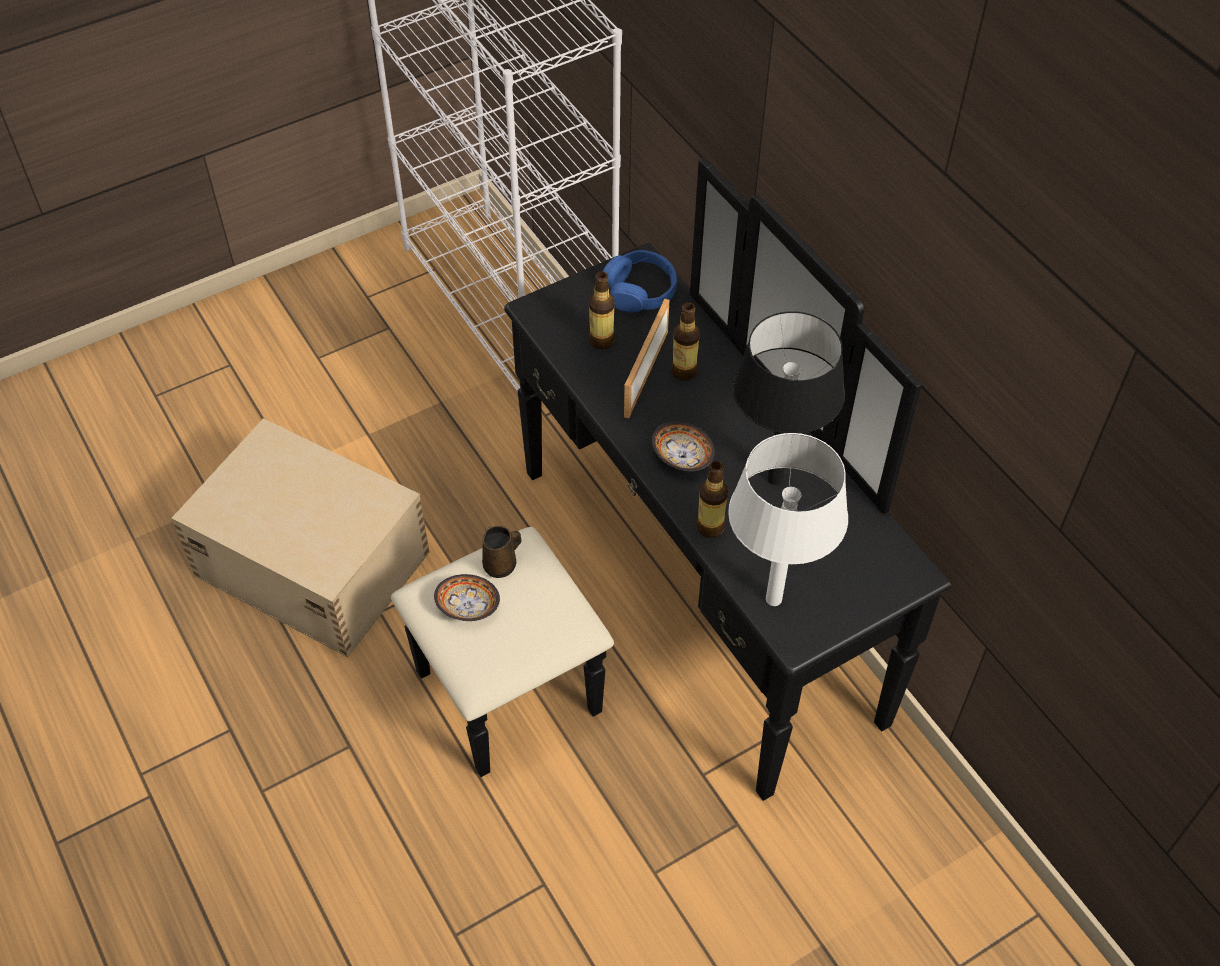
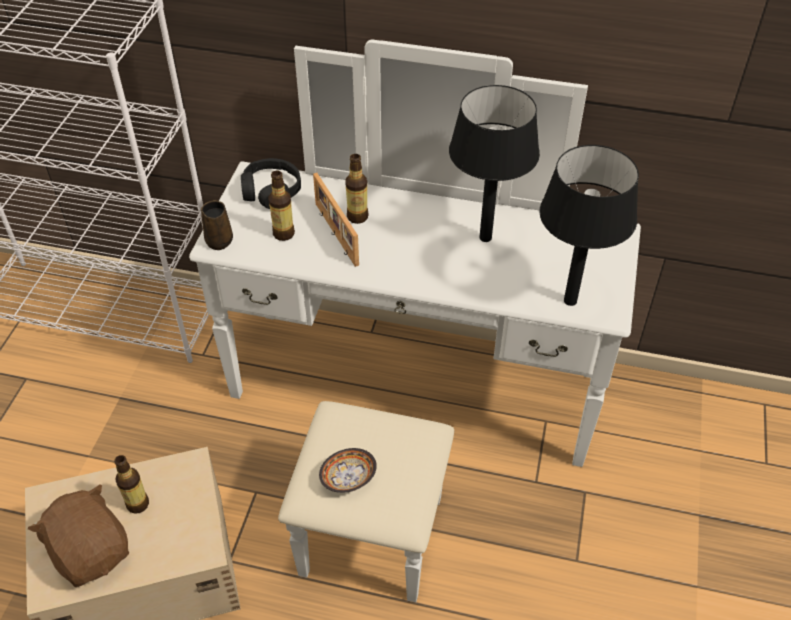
camera: 45 degrees left, 5 degrees down
black dresser [391,157,951,801] -> white dresser [189,40,641,602]
brown mug [482,525,521,578] -> brown mug moved to [201,200,233,250]
blue headphones [603,250,677,313] -> black headphones [241,158,301,209]
bowl [652,421,715,471] -> none
bottle [696,461,728,538] -> bottle moved to [114,455,149,514]
white table lamp [728,433,848,606] -> black table lamp [539,145,639,306]
none -> brown plush toy [28,485,129,587]

